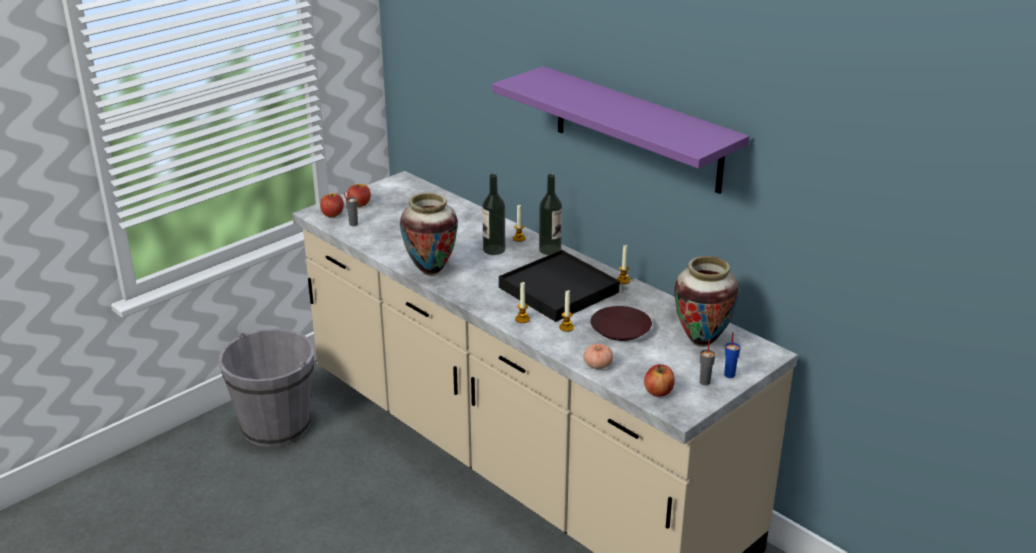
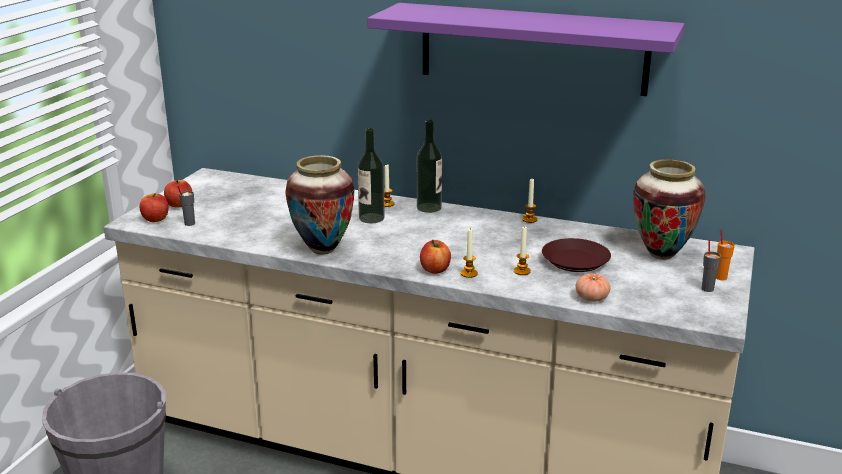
camera: 25 degrees left, 5 degrees down
black tray [499,250,620,322] -> none
apple [644,364,675,397] -> apple moved to [420,240,451,274]
blue cup [724,332,741,378] -> orange cup [716,229,735,280]

